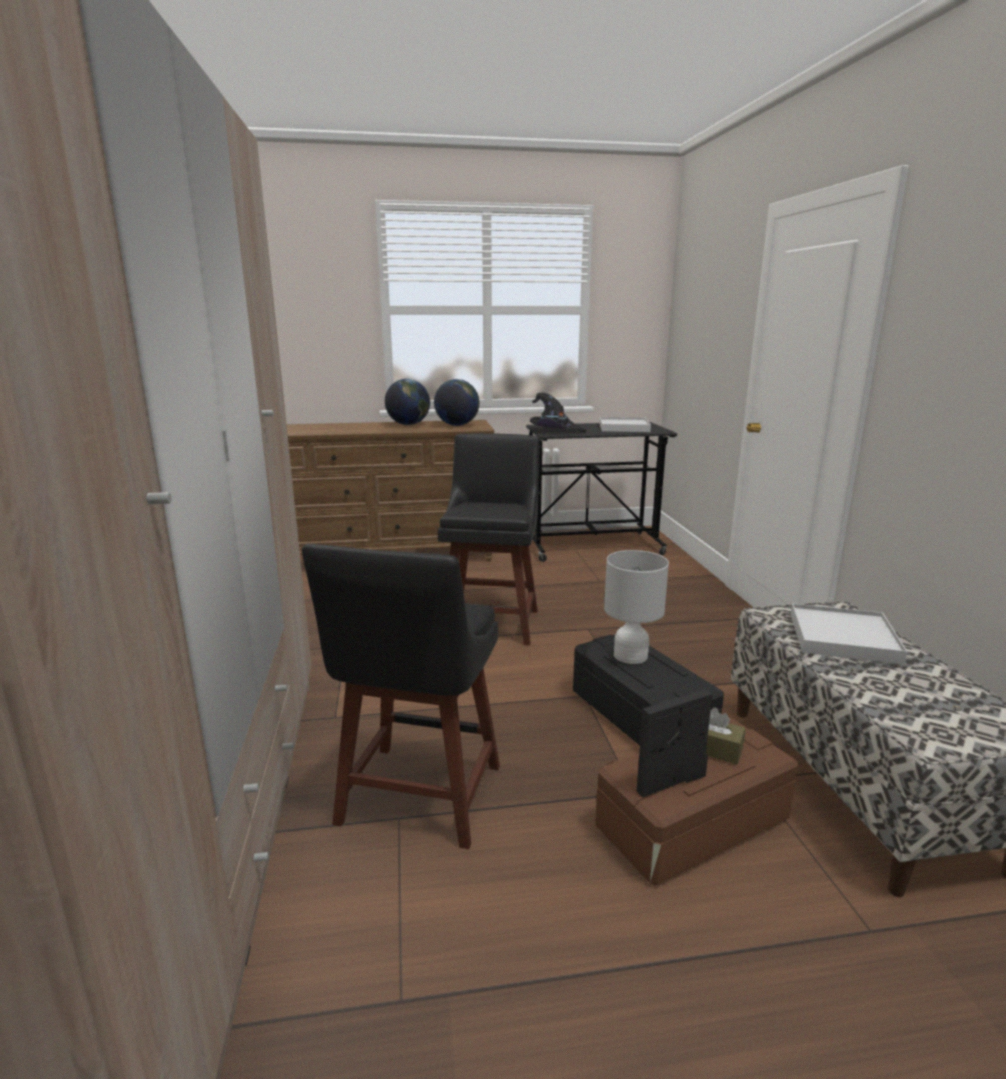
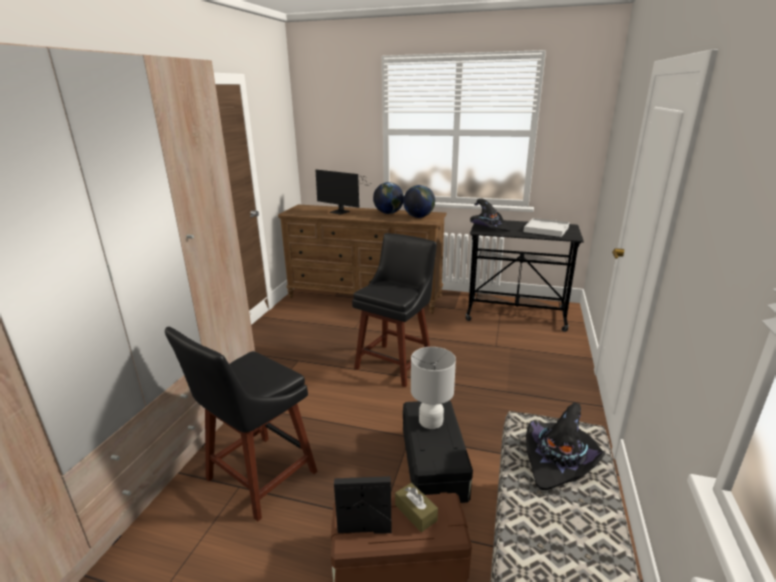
camera: 25 degrees right, 5 degrees up
white tray [790,603,908,665] -> black hat [526,402,606,490]
none -> monitor [316,170,367,215]

